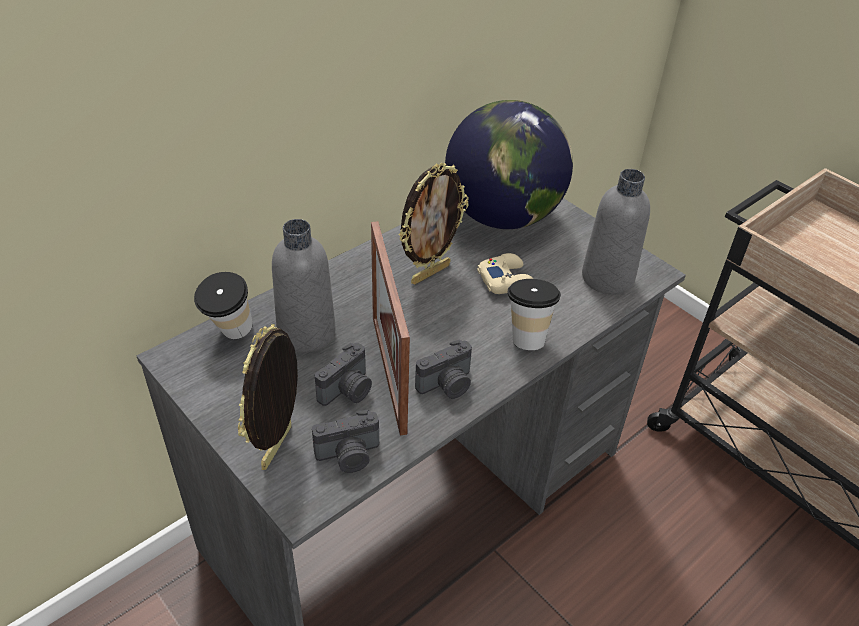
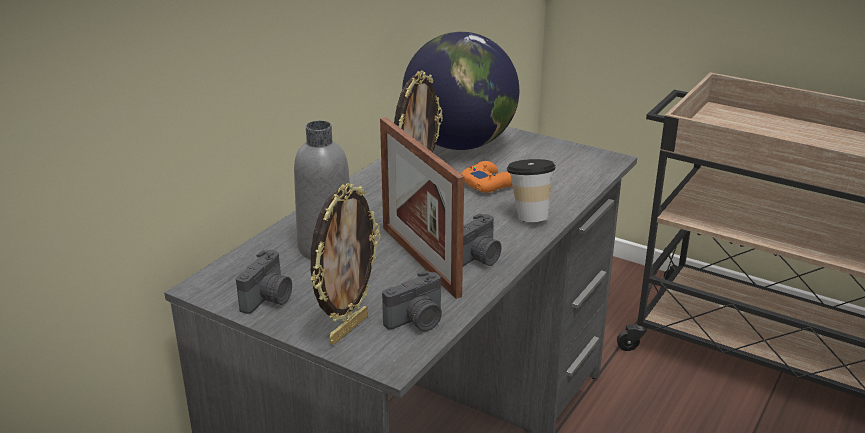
camera: 15 degrees left, 15 degrees down
cup [194,272,253,339] -> none
picture frame [238,324,298,470] -> picture frame turned 150 degrees counterclockwise [311,183,381,345]
camera [315,343,372,406] -> camera moved to [236,250,292,314]
beige game controller [477,253,534,294] -> orange game controller [461,161,512,193]
grey bottle [582,169,650,295] -> none

